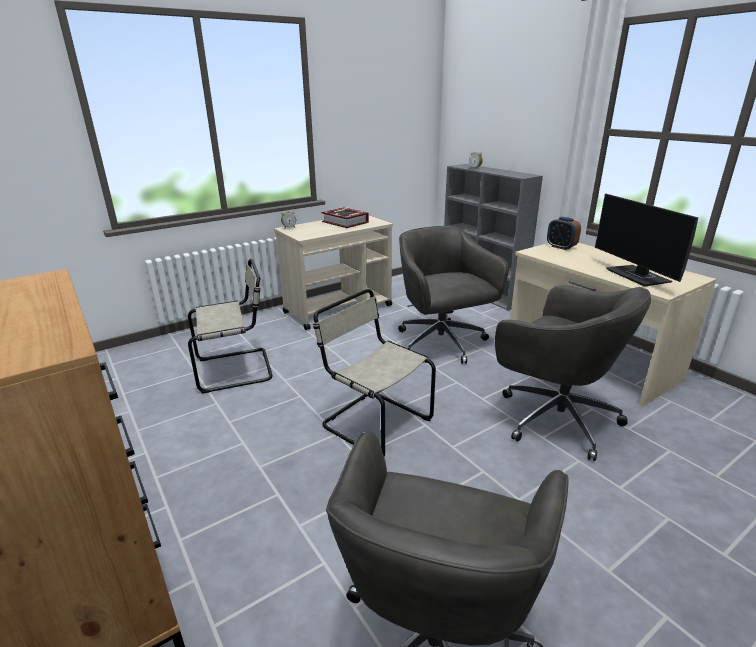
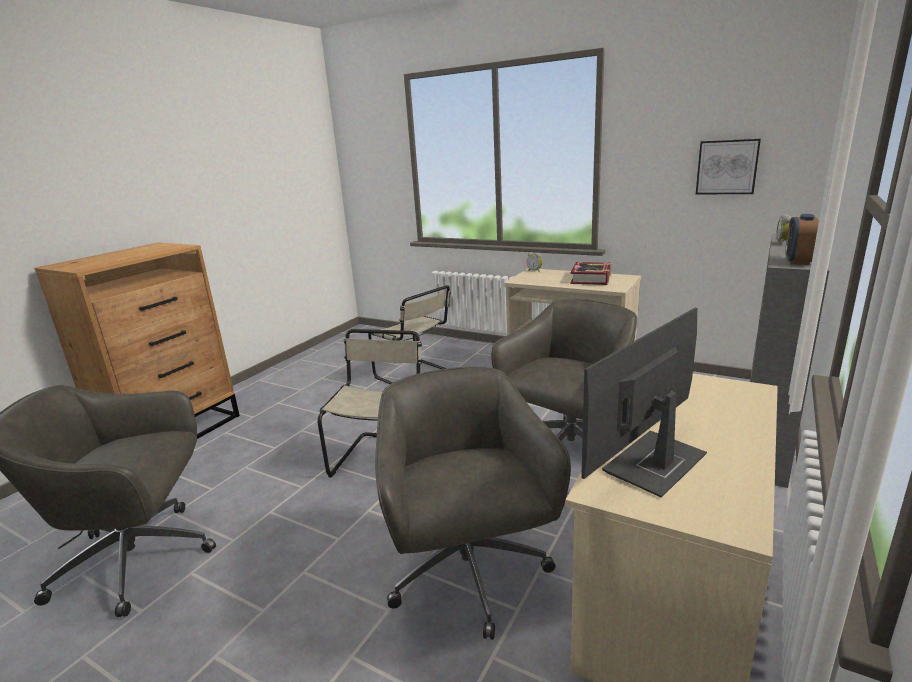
camera: 65 degrees right, 5 degrees down
grey office chair [495,285,651,461] -> grey office chair turned 150 degrees clockwise [375,366,571,640]
alarm clock [547,217,581,250] -> alarm clock moved to [785,214,819,265]
none -> picture [696,139,761,194]

